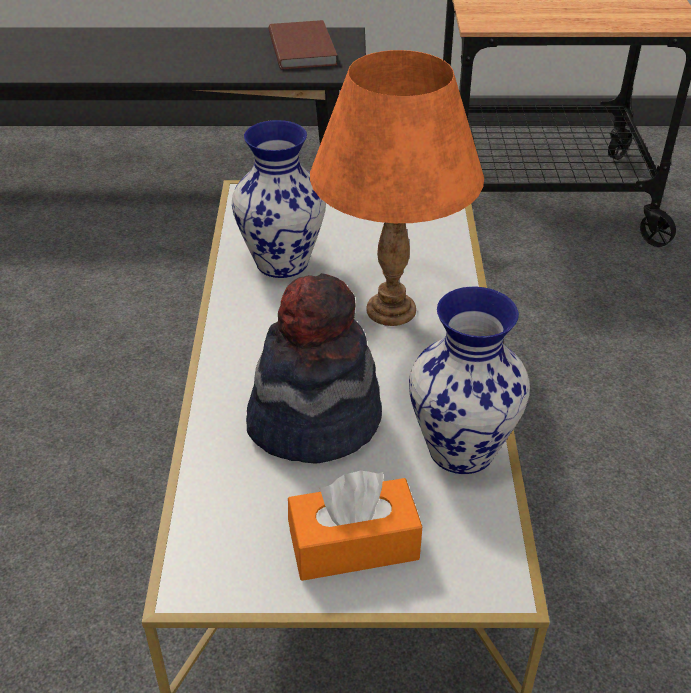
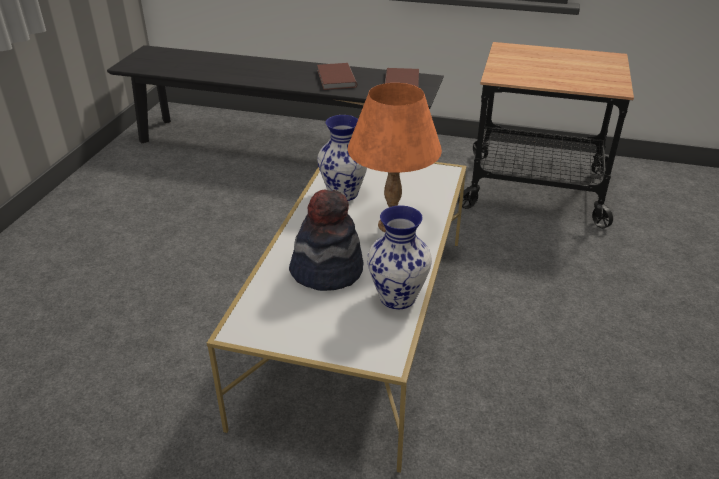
camera: 15 degrees right, 5 degrees down
orange tissue box [288,470,422,581] -> none
none -> brown book [317,63,357,90]

